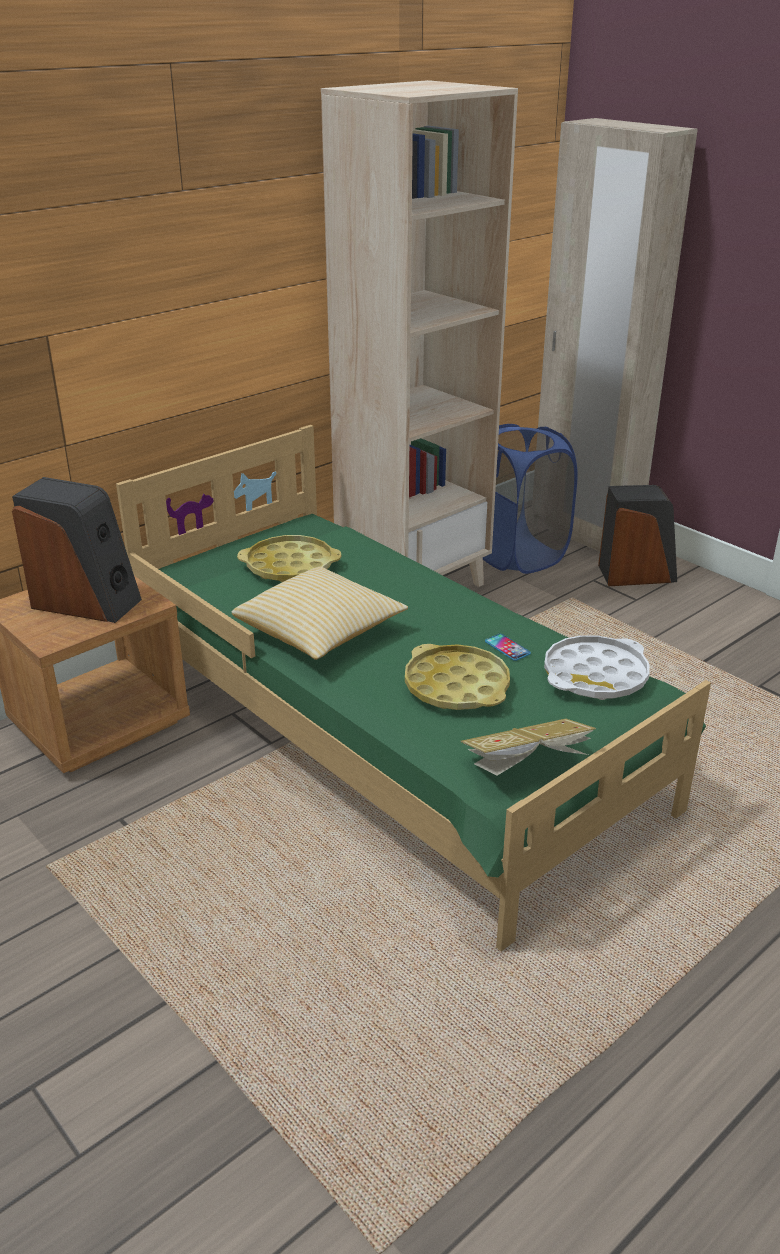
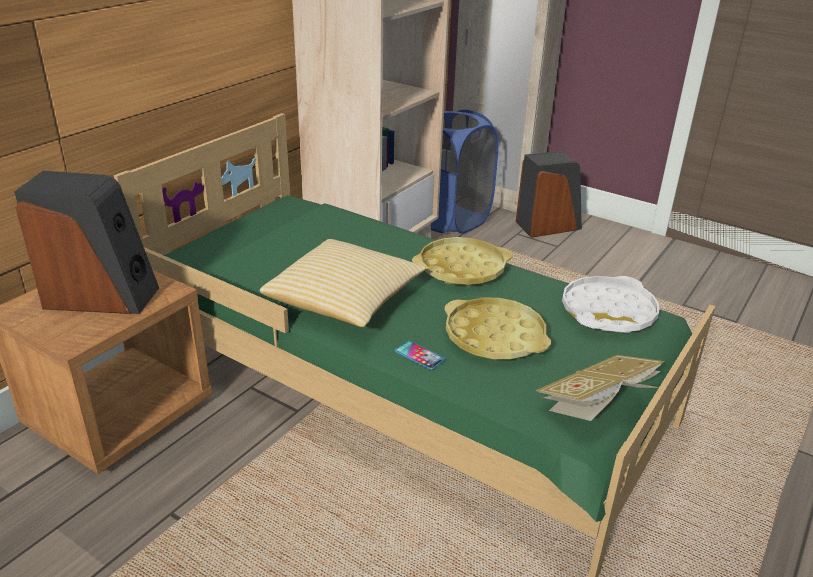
camera: 15 degrees left, 0 degrees up
yellow tray [237,535,341,582] -> yellow tray moved to [412,237,513,286]
phone [485,634,531,661] -> phone moved to [395,341,445,370]

